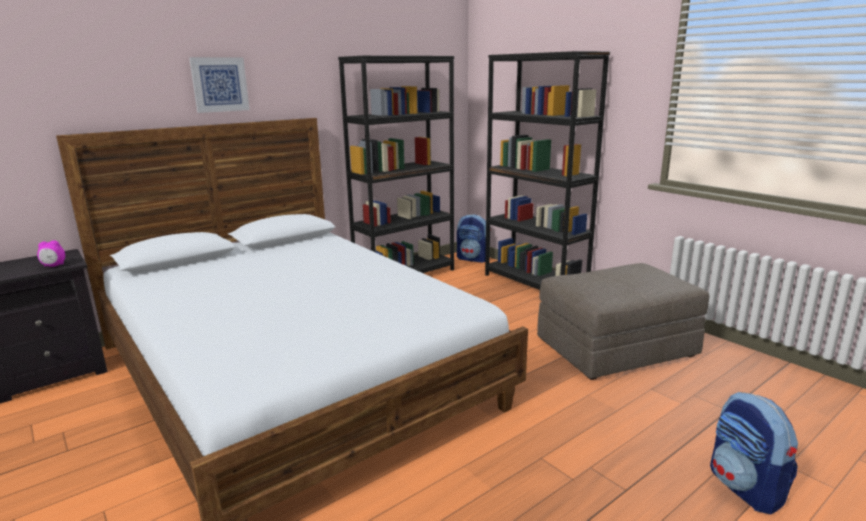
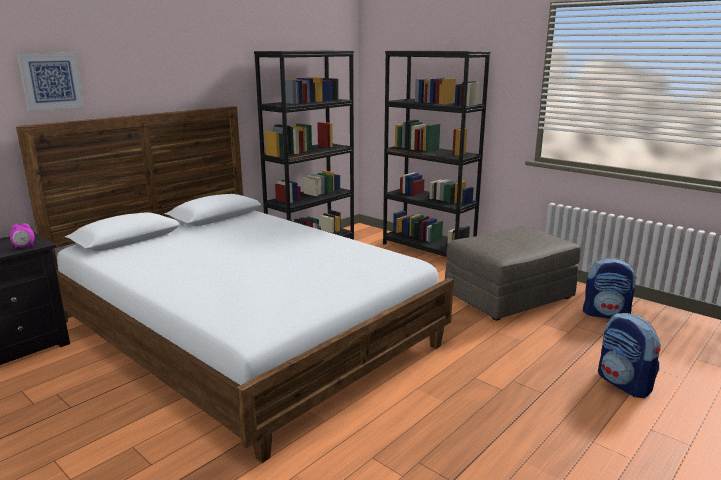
camera: 10 degrees left, 0 degrees up
picture [189,57,250,113] -> picture moved to [17,53,85,111]
backpack [457,214,491,263] -> backpack moved to [583,258,637,319]

